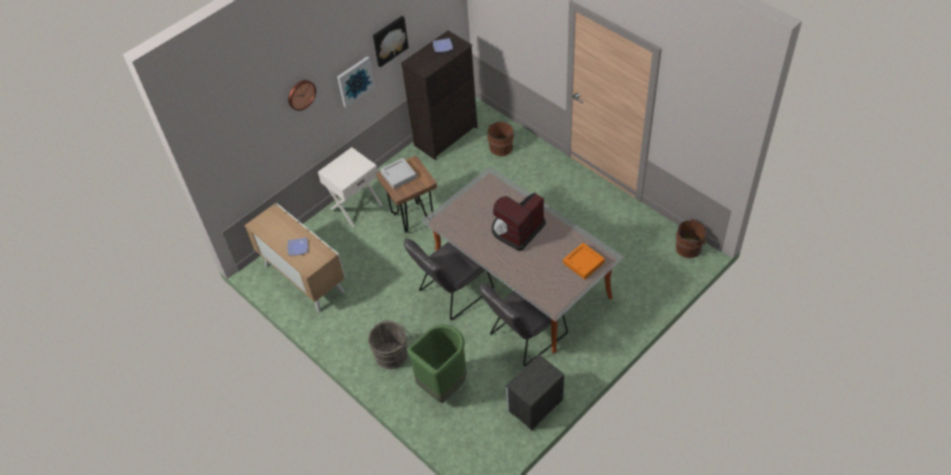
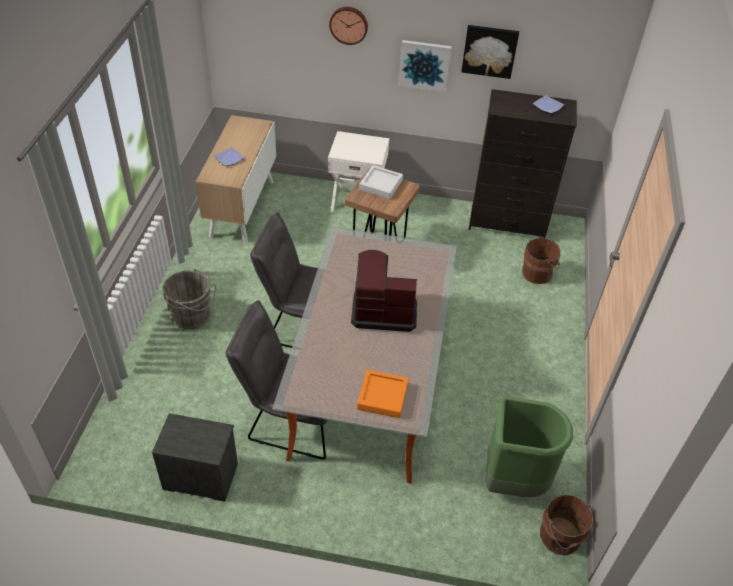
camera: 50 degrees right, 5 degrees down
green trash can [407,325,467,403] -> green trash can moved to [486,396,573,497]

